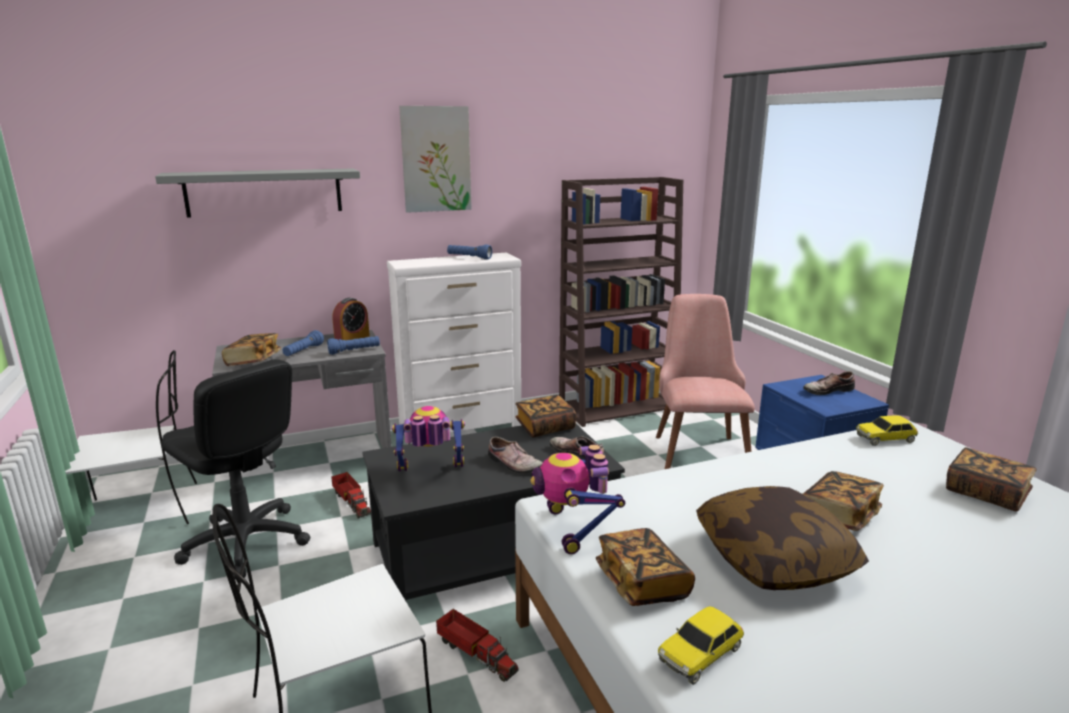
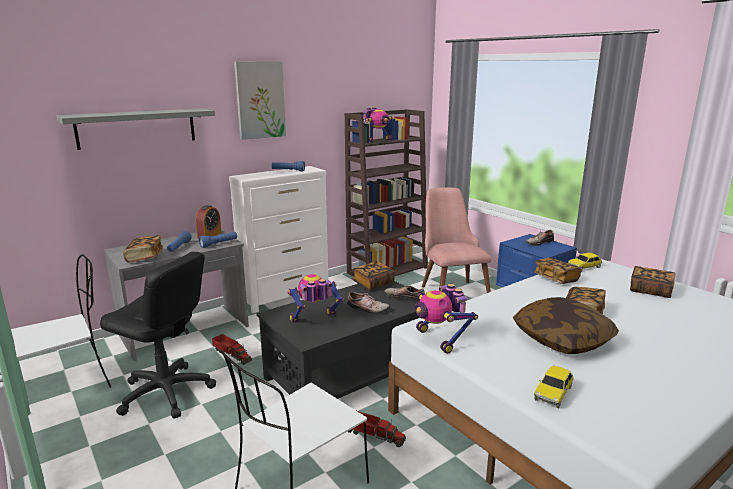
camera: 15 degrees left, 0 degrees up
book [596,528,695,606] -> book moved to [533,258,582,284]
none -> toy robot [357,108,392,142]

